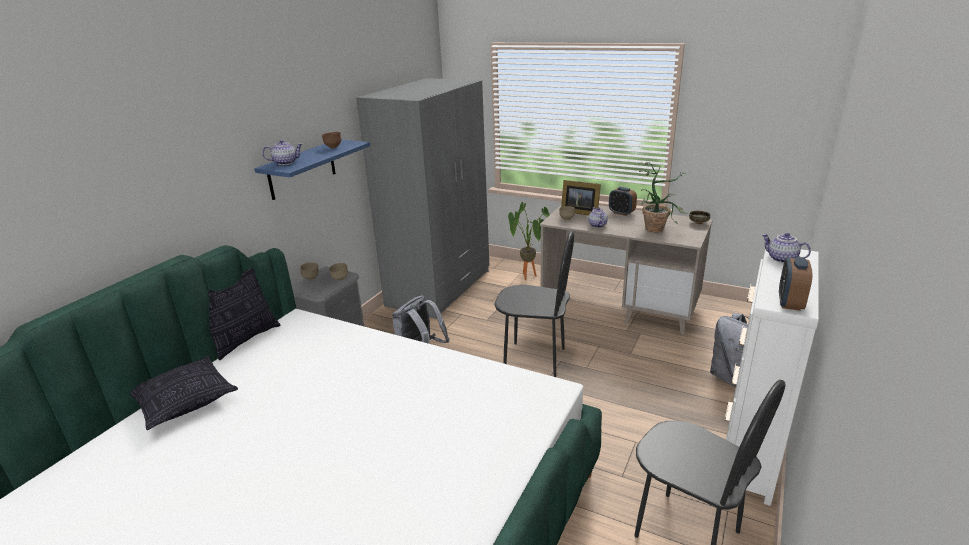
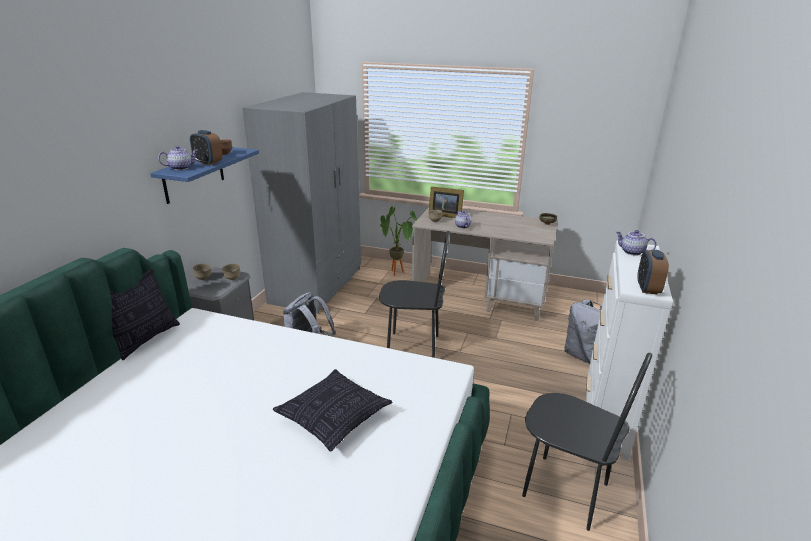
camera: 10 degrees left, 0 degrees up
pillow [130,356,238,430] -> pillow moved to [273,369,392,452]
alarm clock [609,187,637,216] -> alarm clock moved to [190,130,223,165]
potted plant [638,162,686,232] -> none

